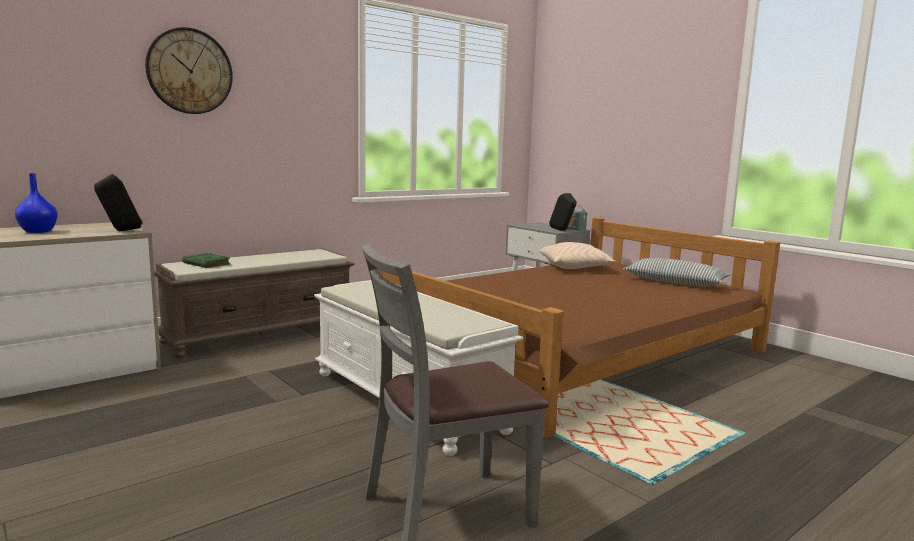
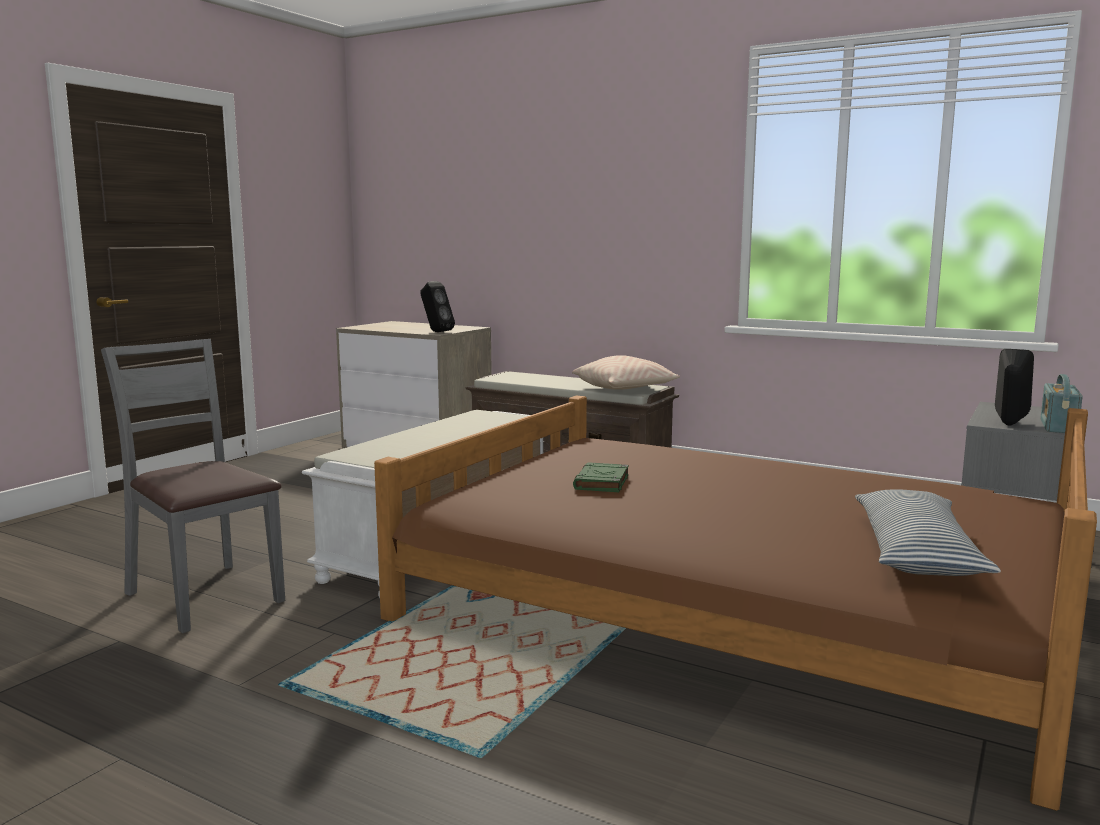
camera: 70 degrees right, 0 degrees up
blue vase [15,173,58,233] -> none
wall clock [145,27,233,114] -> none
green book [182,253,230,268] -> green book moved to [573,462,628,492]
beige pillow [539,242,616,269] -> beige pillow moved to [572,355,680,390]

